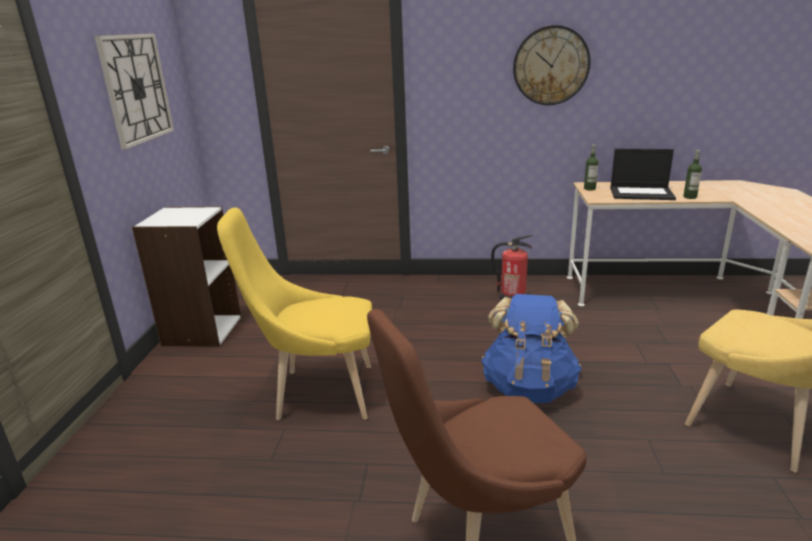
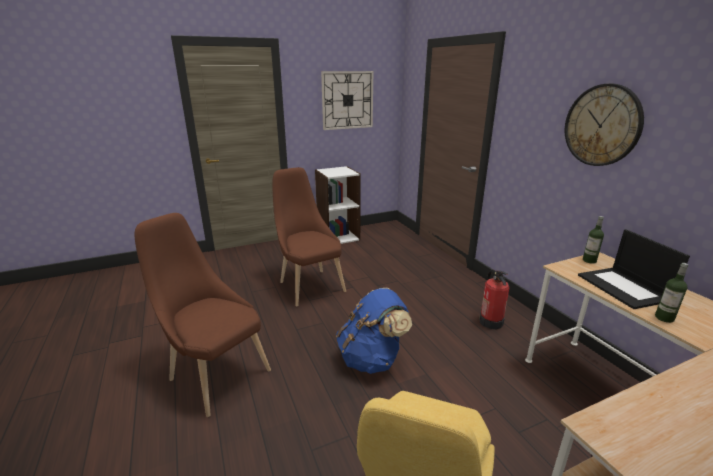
camera: 60 degrees right, 0 degrees up
yellow chair [217,207,372,420] -> brown chair [272,167,346,307]

